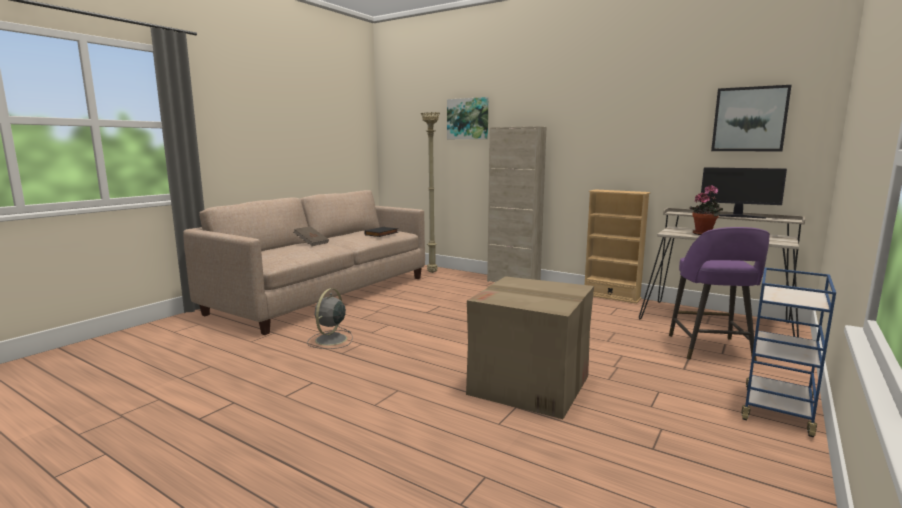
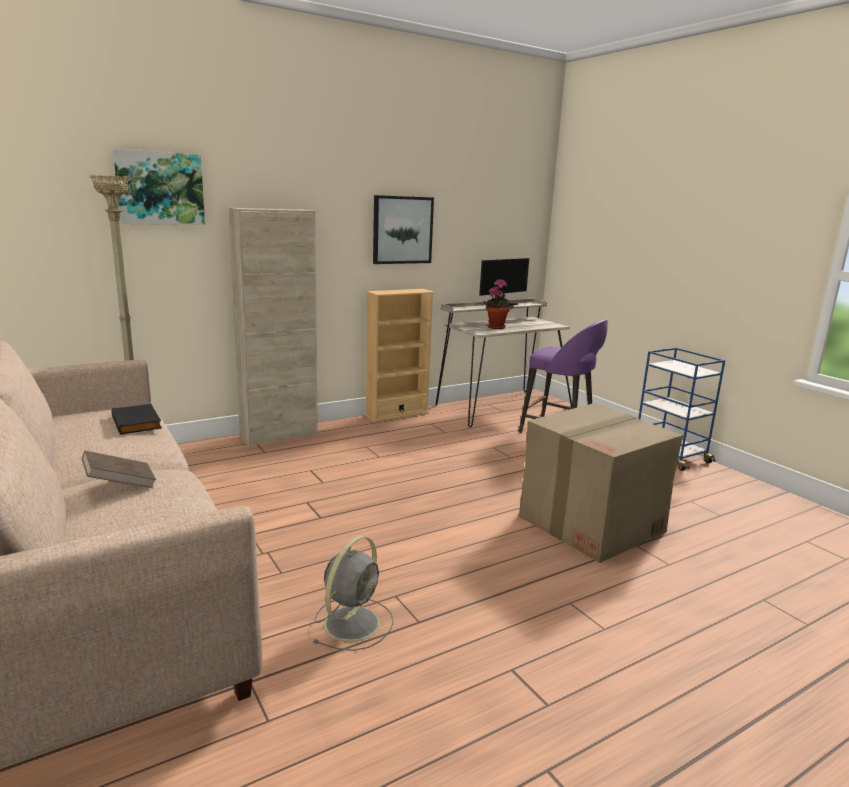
camera: 65 degrees left, 5 degrees up
grey fan [307,288,352,349] -> grey fan turned 105 degrees counterclockwise [313,536,394,651]
picture [711,85,791,152] -> picture moved to [373,195,434,264]

